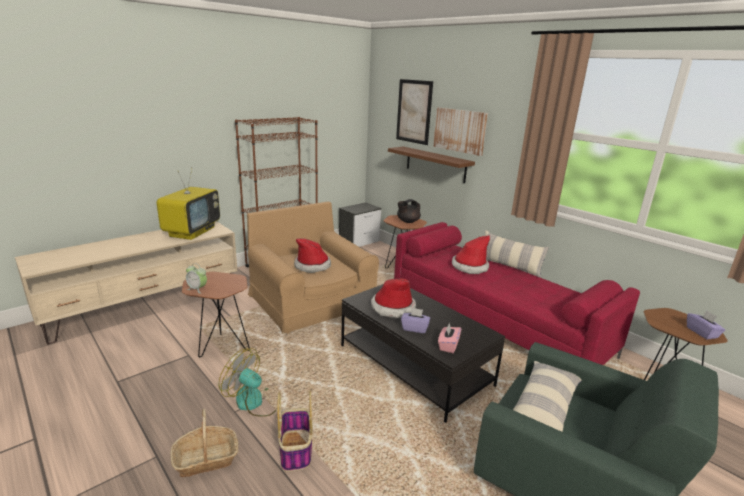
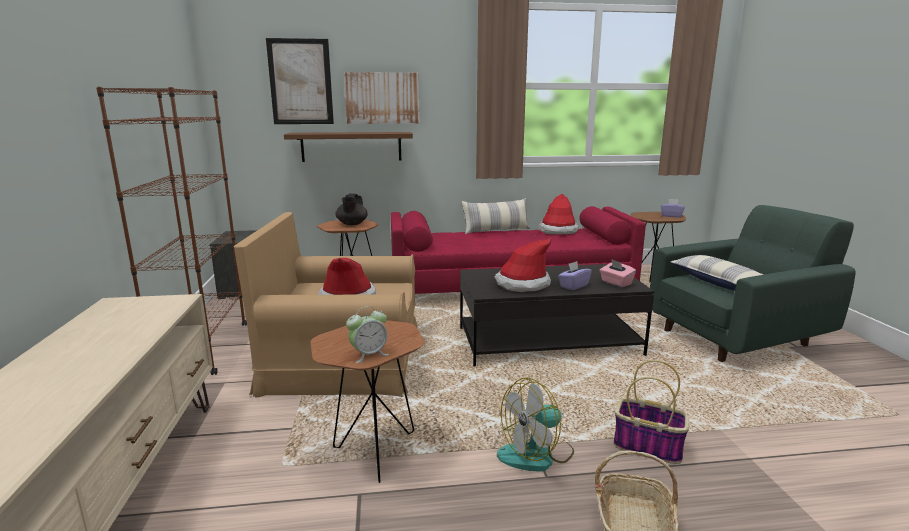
camera: 55 degrees left, 5 degrees down
television [156,167,220,240] -> none
hat [452,235,490,274] -> hat moved to [539,194,579,234]

